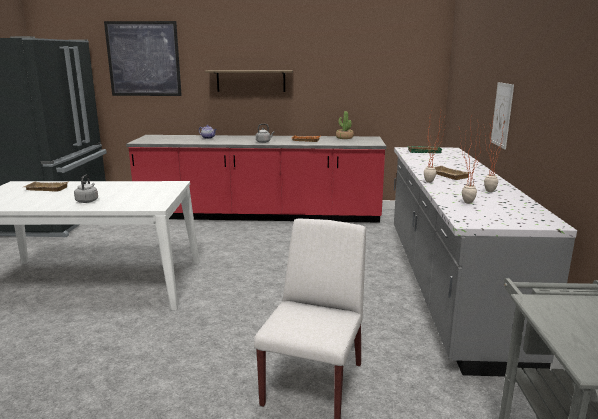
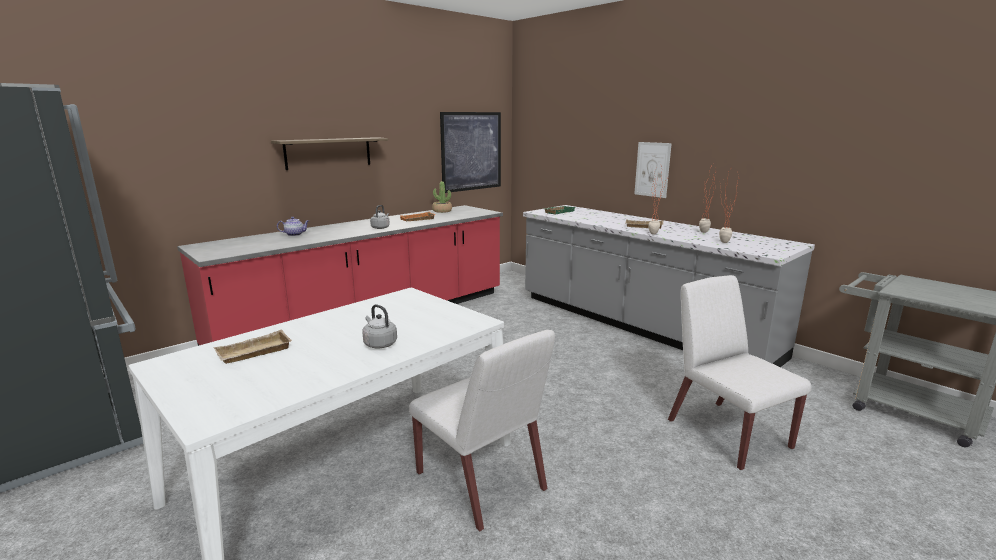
camera: 45 degrees left, 0 degrees up
picture [104,21,182,96] -> picture moved to [440,112,501,193]
none -> white chair [409,330,555,531]

